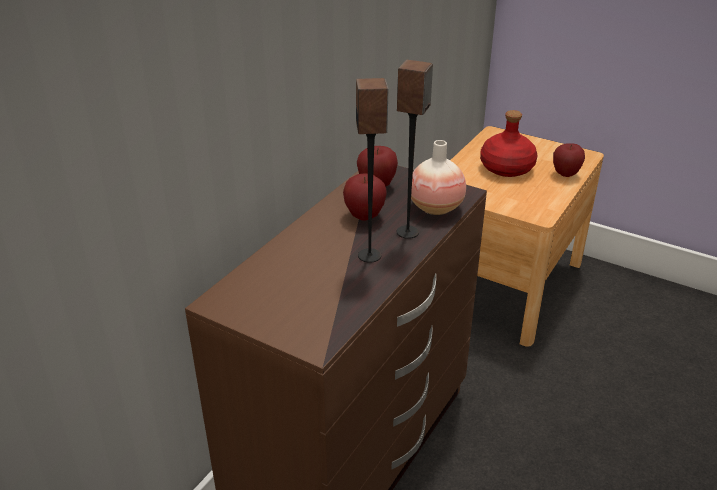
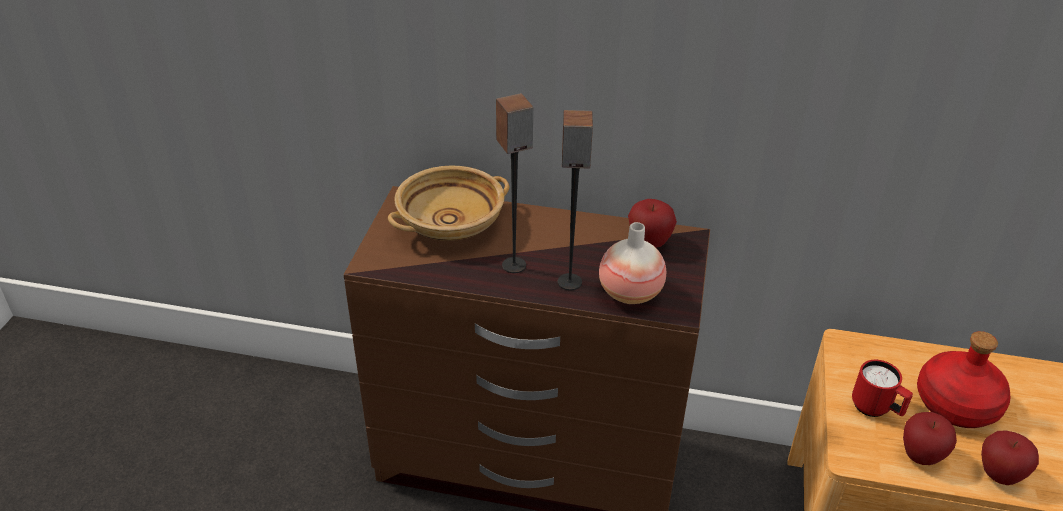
camera: 70 degrees right, 5 degrees up
apple [343,174,387,220] -> apple moved to [903,412,957,465]
none -> beige bowl [388,165,509,241]
none -> red mug [852,360,913,417]

